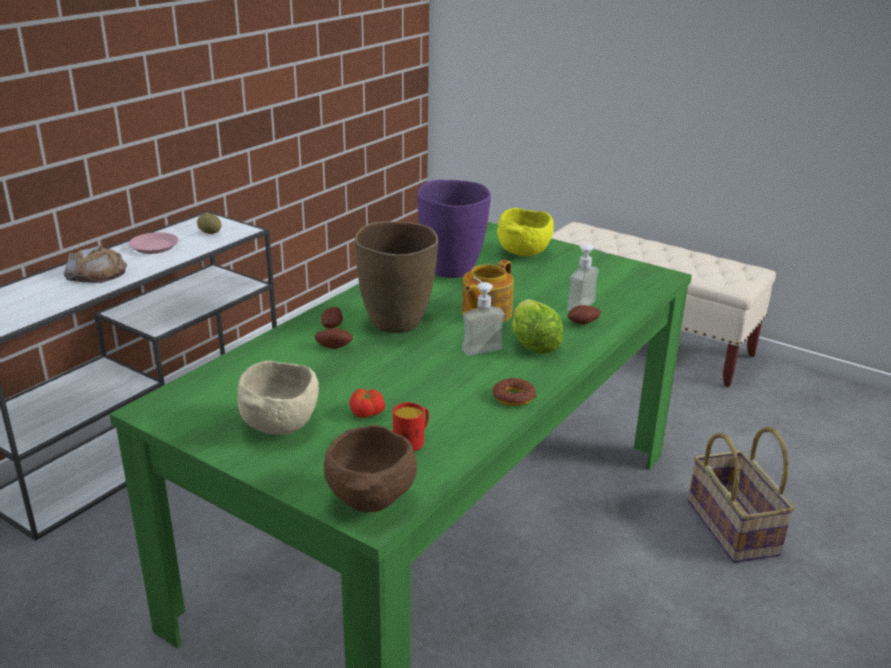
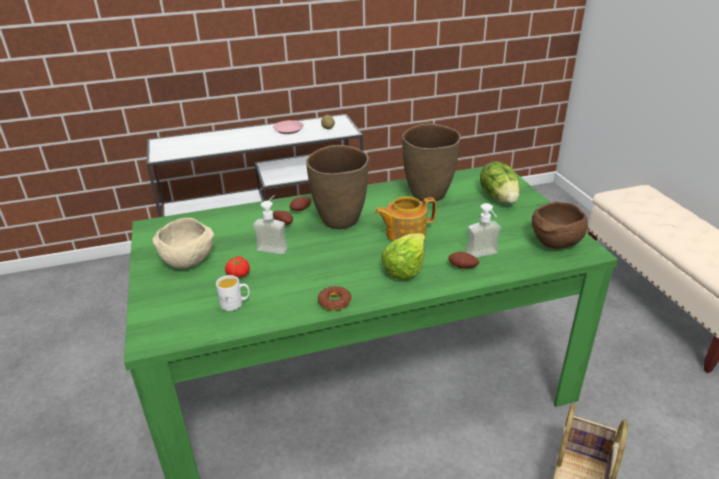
camera: 40 degrees right, 5 degrees up
bread [64,245,127,283] -> none
brown bowl [324,425,417,512] -> brown bowl moved to [532,201,588,249]
red mug [393,402,429,451] -> white mug [216,275,250,311]
purple vase [417,180,491,278] -> brown vase [402,124,461,201]
soap dispenser [462,277,505,356] -> soap dispenser moved to [253,195,288,254]
yellow bowl [497,208,554,257] -> lettuce [480,161,520,203]

